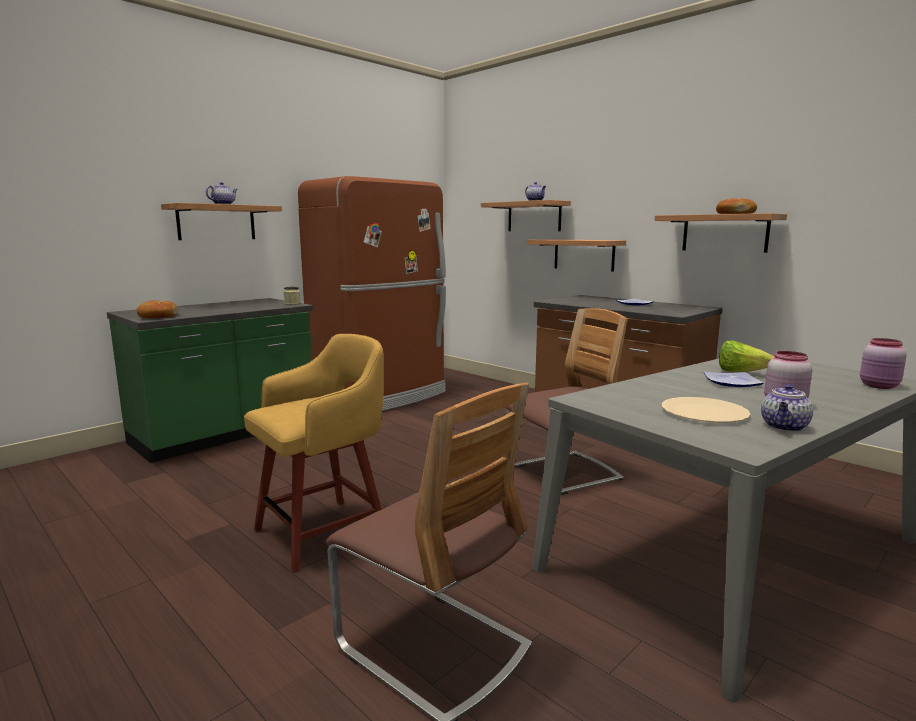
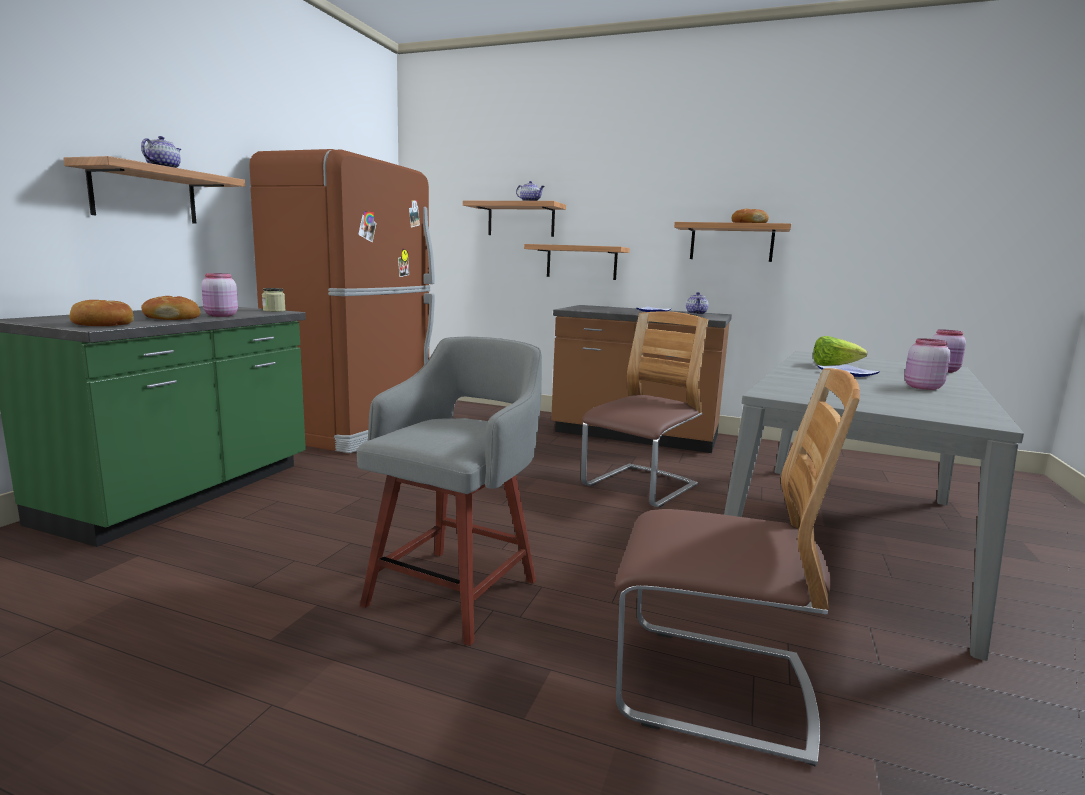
camera: 25 degrees left, 0 degrees up
yellow stool [244,334,384,573] -> grey stool [357,337,542,646]
beige plate [662,397,750,423] -> none
teapot [761,384,813,432] -> teapot moved to [686,292,709,314]
none -> bread [141,296,200,320]
none -> pink jar [201,273,238,317]

